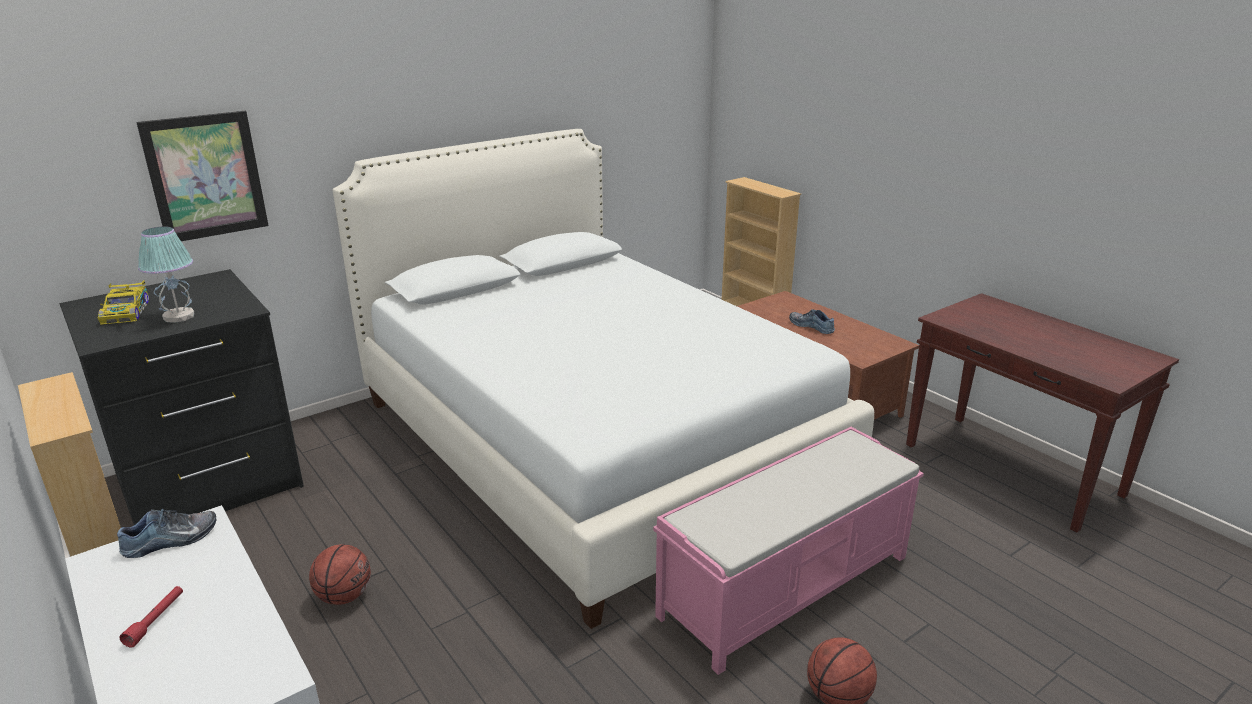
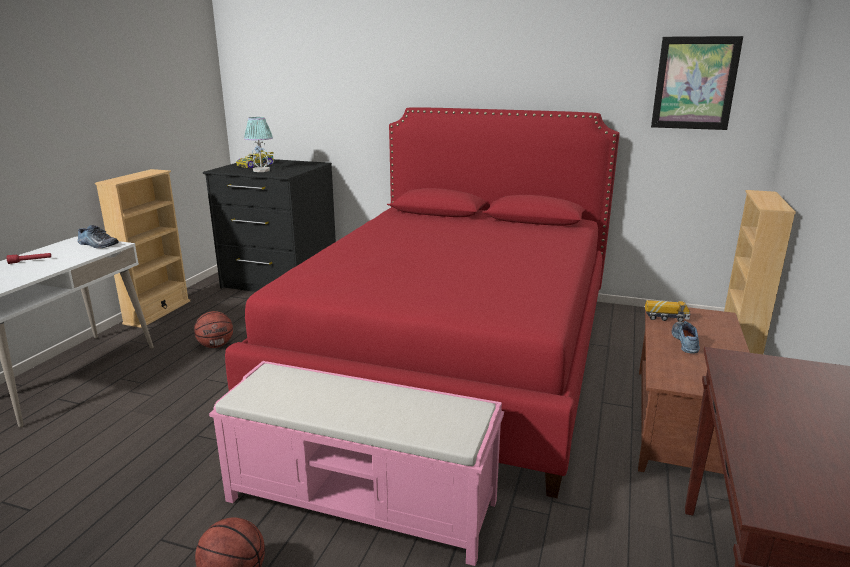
camera: 55 degrees right, 5 degrees down
picture [136,111,269,241] -> picture moved to [651,36,743,130]
white bed [333,129,874,629] -> red bed [225,107,620,498]
none -> toy truck [645,300,690,322]

